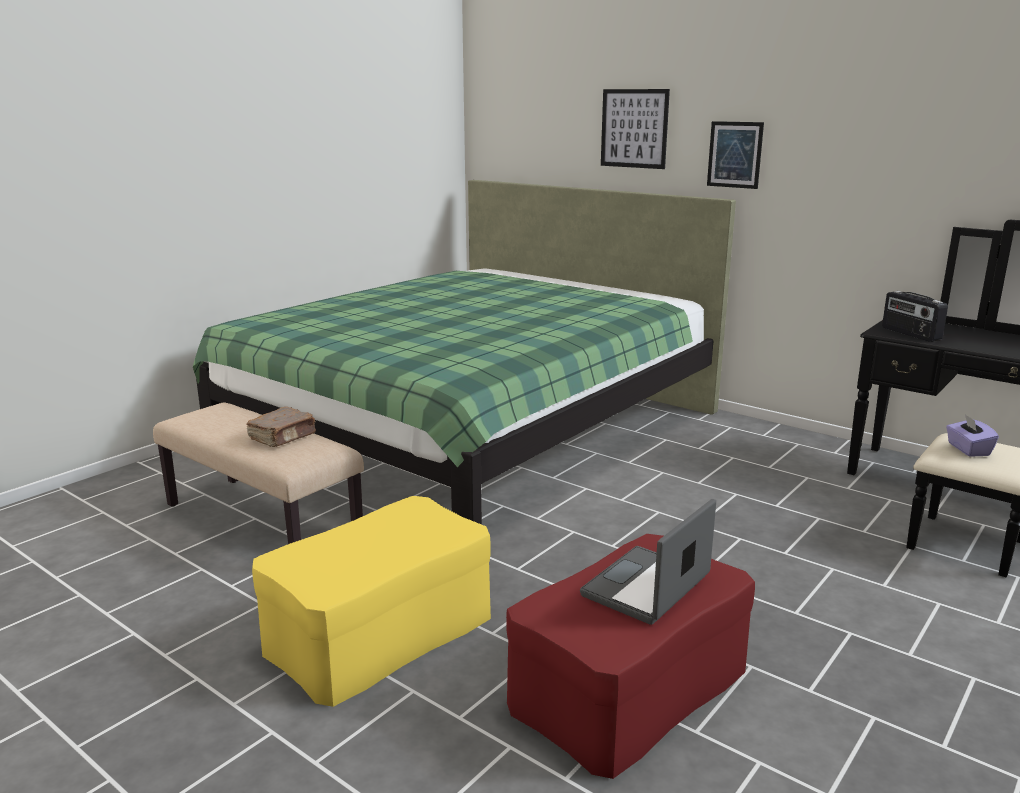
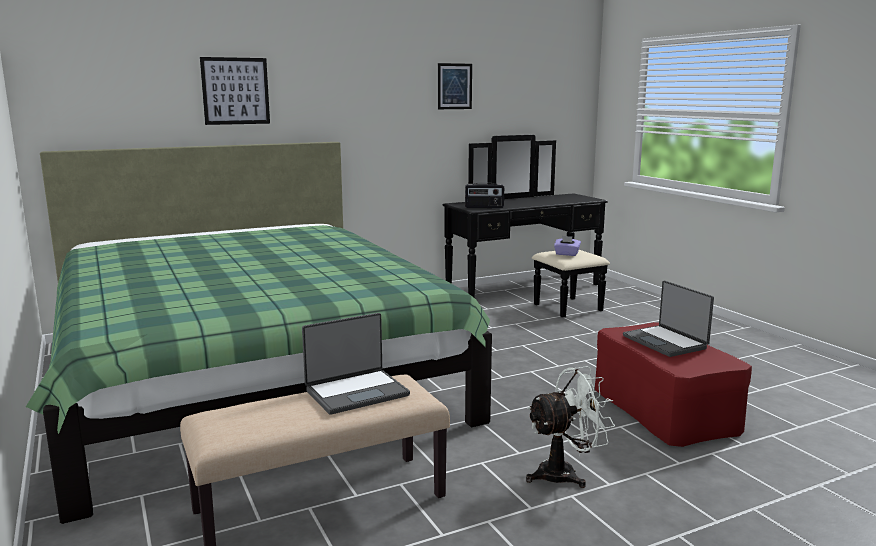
camera: 65 degrees left, 5 degrees down
brown book [247,407,316,447] -> laptop [302,313,410,415]
yellow ottoman [252,496,491,707] -> white fan [526,366,615,488]
picture [707,121,764,189] -> picture moved to [438,63,472,109]

